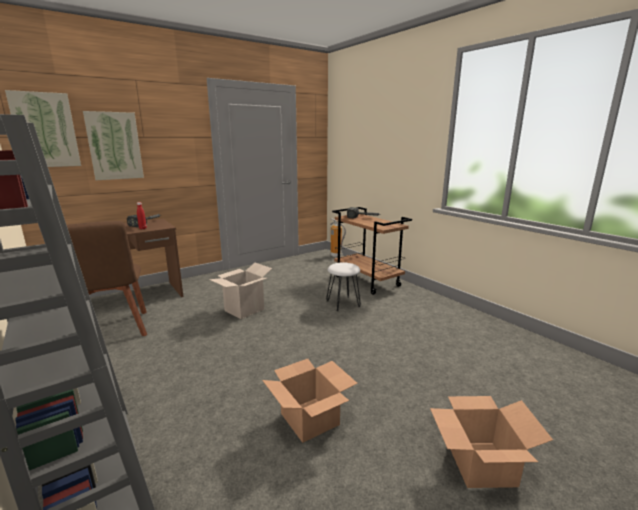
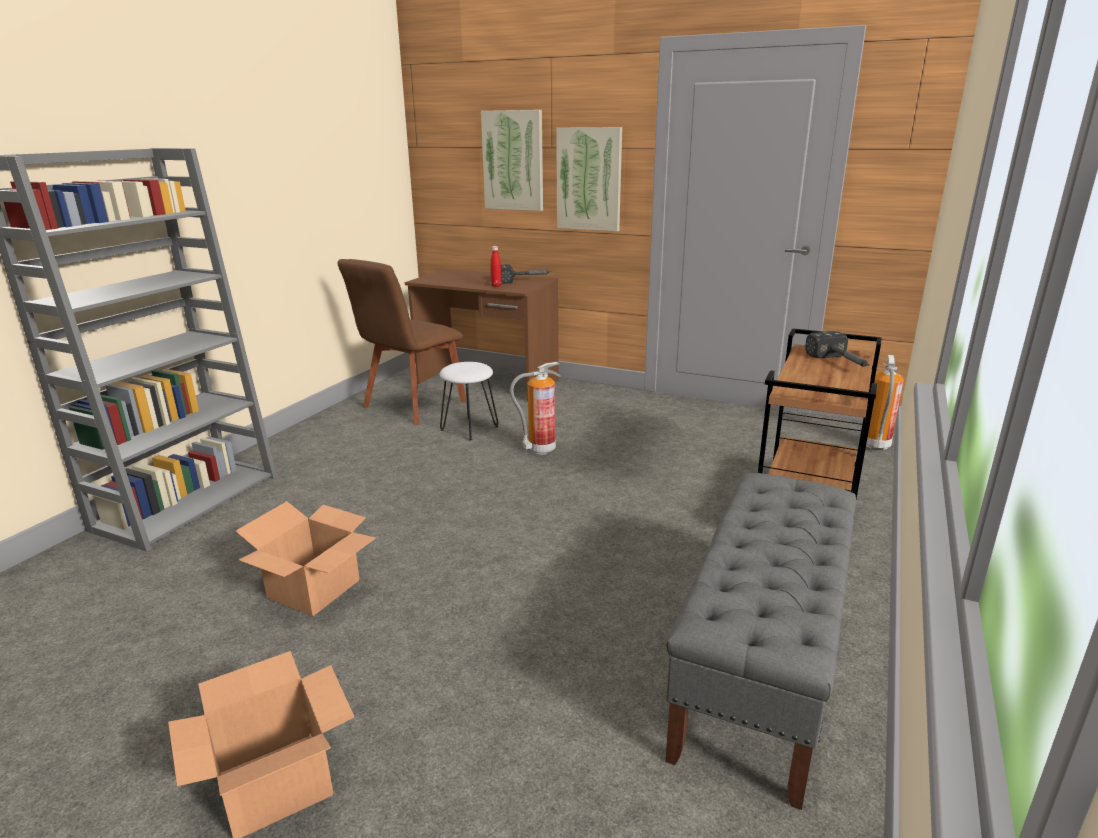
camera: 60 degrees right, 5 degrees up
picture [5,90,81,167] -> picture moved to [556,127,622,231]
cardboard box [209,262,272,319] -> fire extinguisher [510,362,561,455]
white stool [326,262,361,311] -> white stool moved to [440,362,499,440]
none -> grey bench [665,473,856,810]

